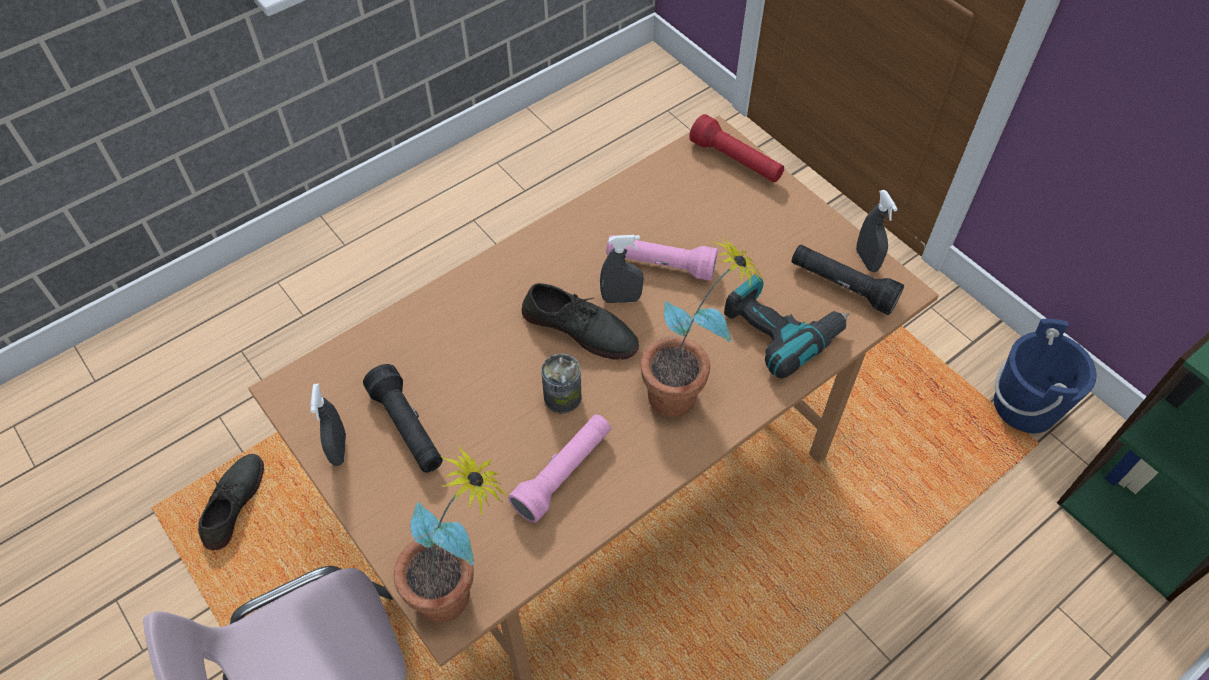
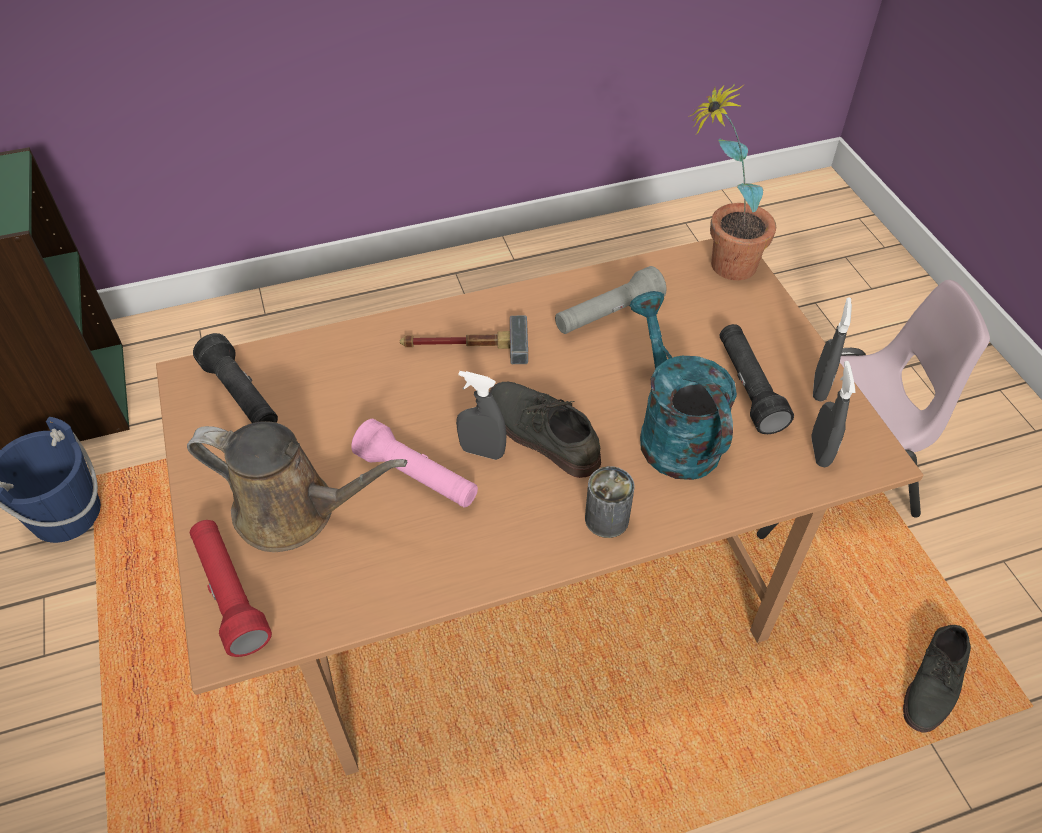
camera: 160 degrees left, 5 degrees down
pink flashlight [508,414,611,523] -> grey flashlight [555,266,666,334]
can [541,354,582,413] -> can moved to [585,466,634,538]
potted plant [641,233,765,417] -> hammer [400,316,528,364]
power drill [724,275,849,379] -> none
grey spray bottle [856,190,898,272] -> grey spray bottle moved to [811,361,856,468]
none -> brown watering can [187,421,407,552]
none -> turquoise watering can [630,291,737,480]

